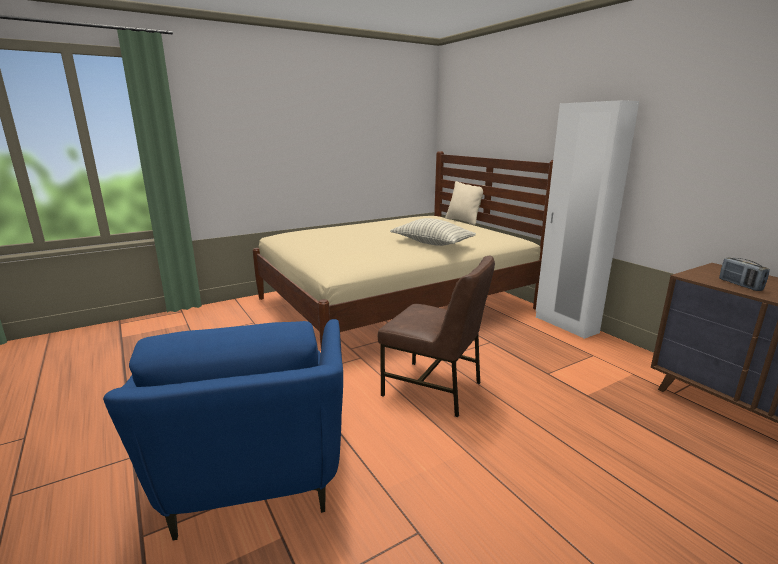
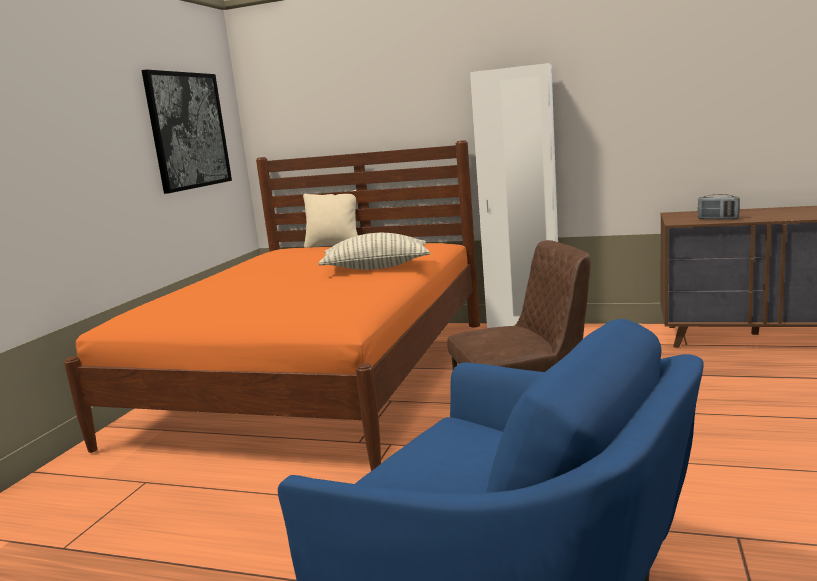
camera: 40 degrees left, 5 degrees down
beige bed [253,151,553,346] -> orange bed [64,140,480,471]
none -> picture [142,70,232,194]

